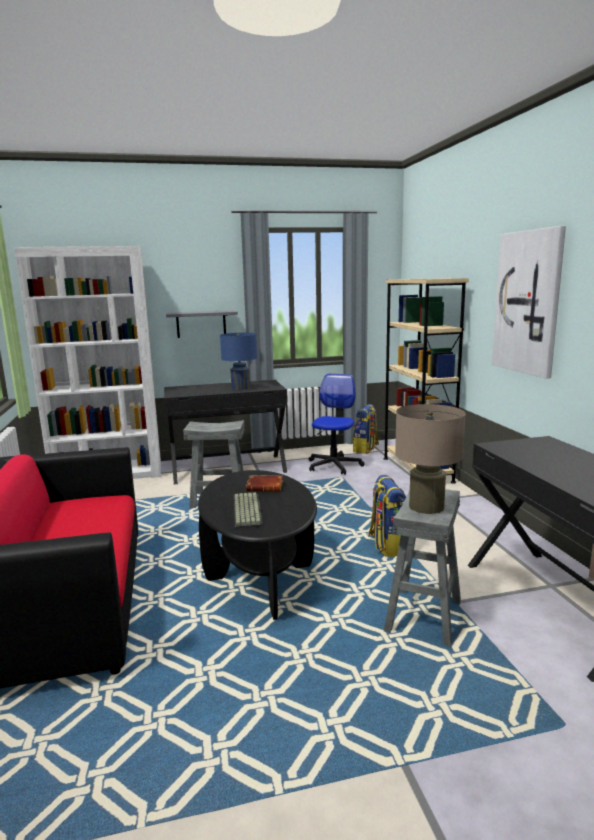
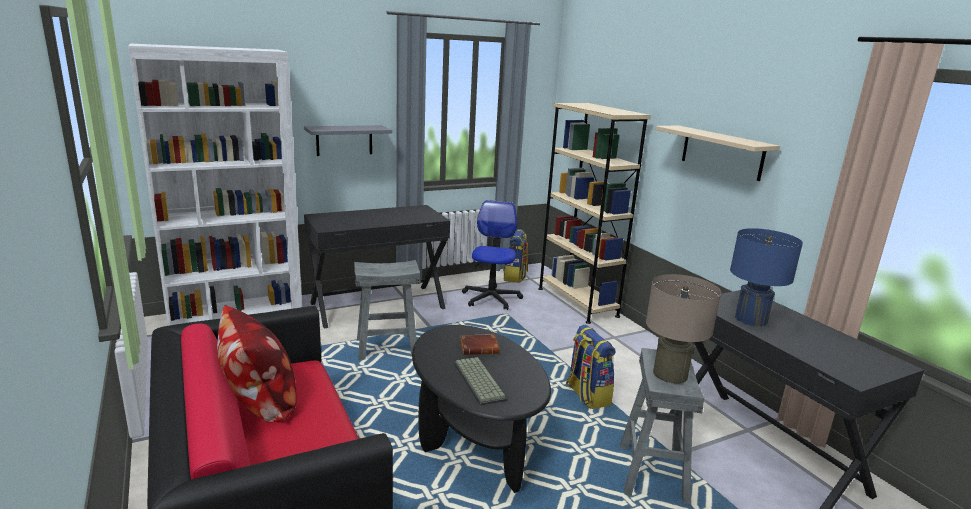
camera: 15 degrees left, 5 degrees up
blue table lamp [220,333,257,390] -> blue table lamp moved to [730,228,803,327]
picture [492,226,566,379] -> beige shelf [655,125,780,181]
none -> pillow [217,305,296,422]

